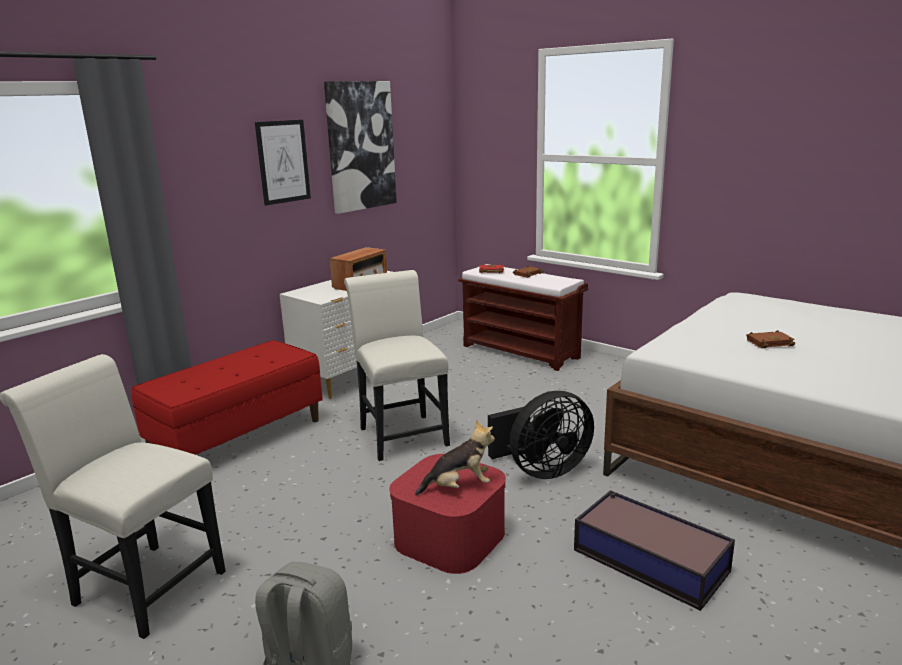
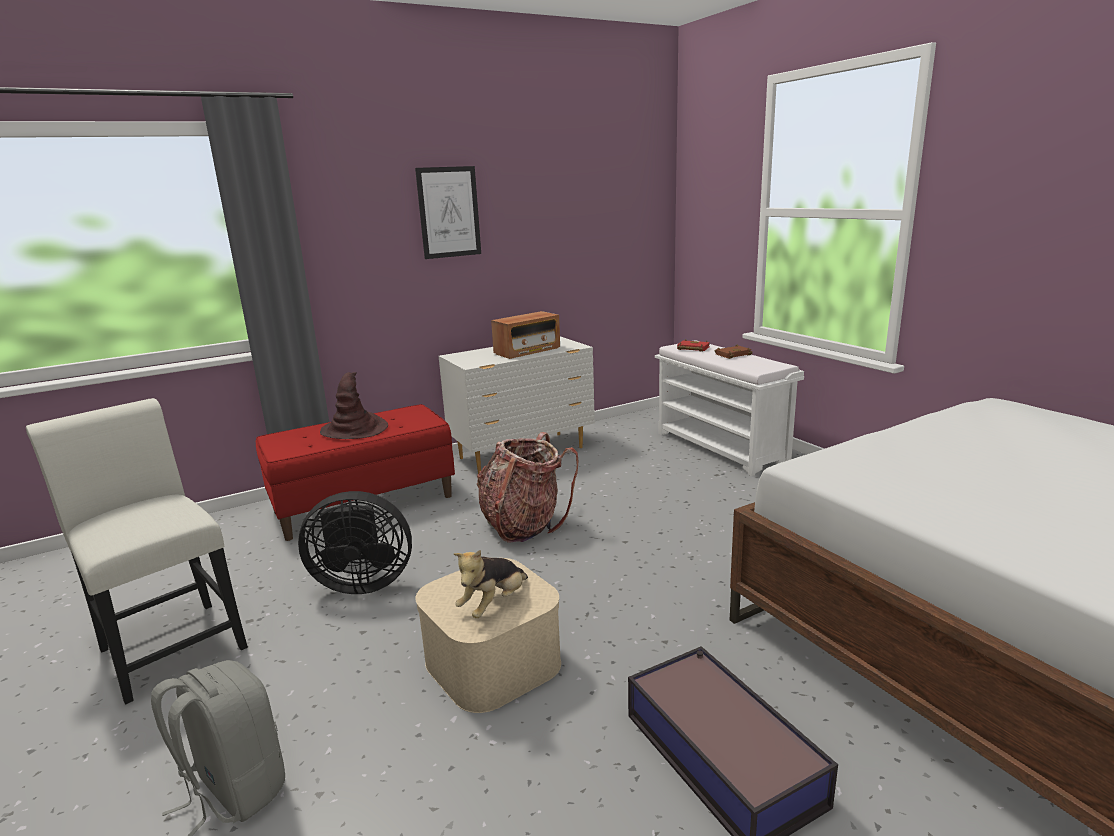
camera: 20 degrees right, 0 degrees up
picture [324,81,397,214] -> none
white chair [344,270,450,461] -> backpack [477,432,578,543]
red storage box [389,454,506,574] -> beige storage box [415,558,561,713]
plush toy [415,419,495,496] -> plush toy turned 120 degrees clockwise [454,550,528,618]
brown bench [458,264,588,371] -> white bench [655,340,804,476]
black fan [488,391,594,479] -> black fan moved to [298,491,412,594]
brown book [746,330,795,349] -> none
none -> brown hat [320,372,388,439]

